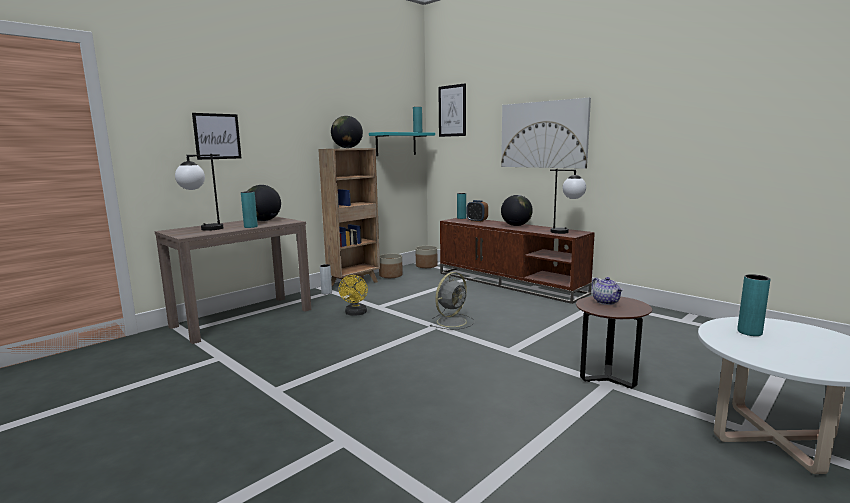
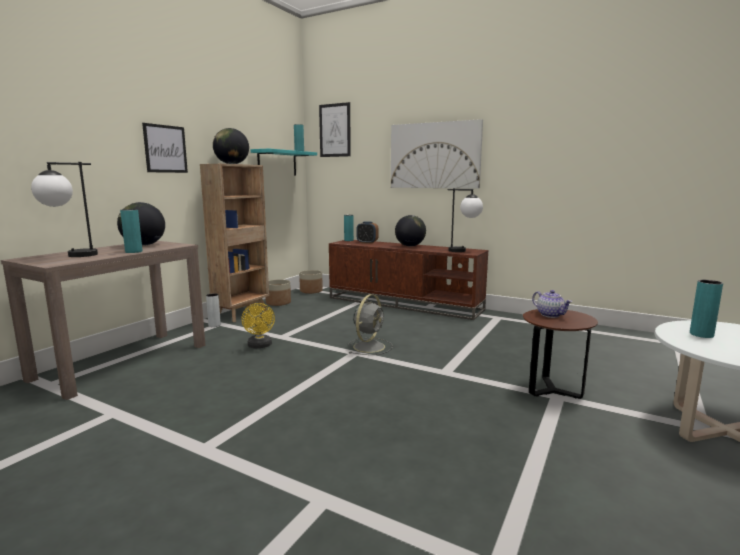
camera: 15 degrees left, 0 degrees up
picture [192,113,241,160] -> picture moved to [142,123,188,173]

